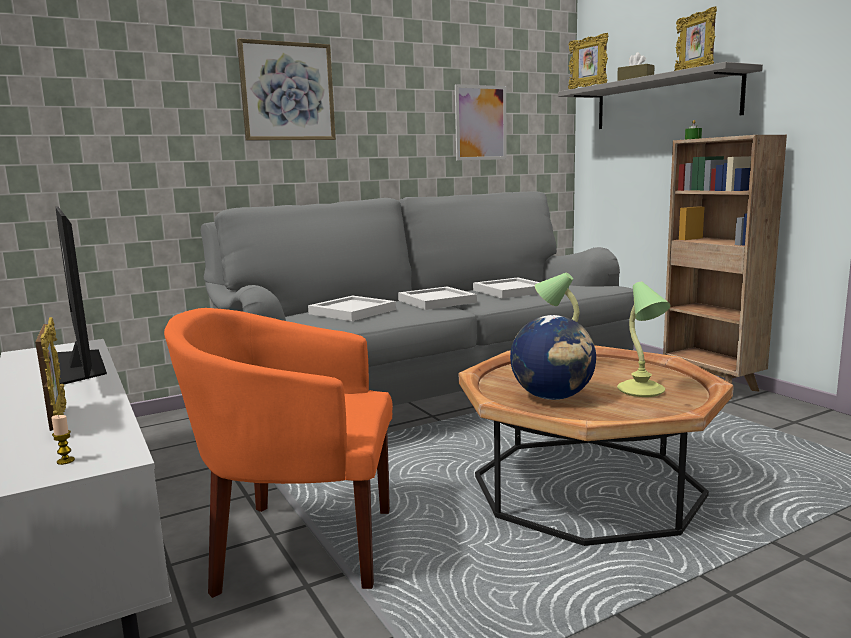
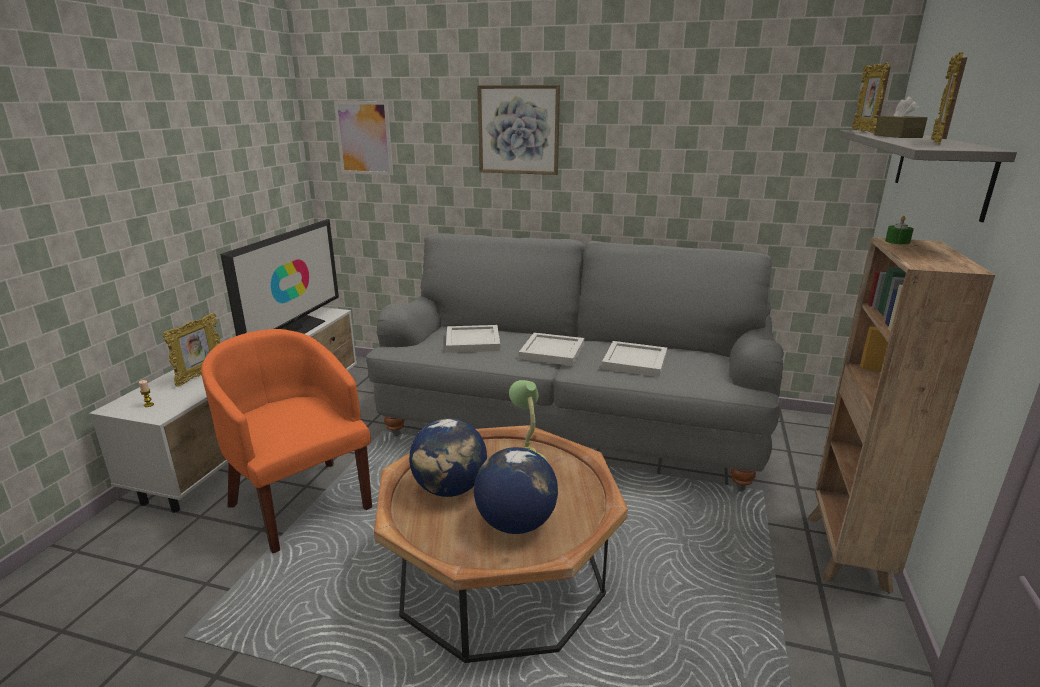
camera: 45 degrees right, 10 degrees up
picture [455,84,507,160] -> picture moved to [334,101,393,175]
table lamp [617,282,670,397] -> globe [474,447,558,534]

